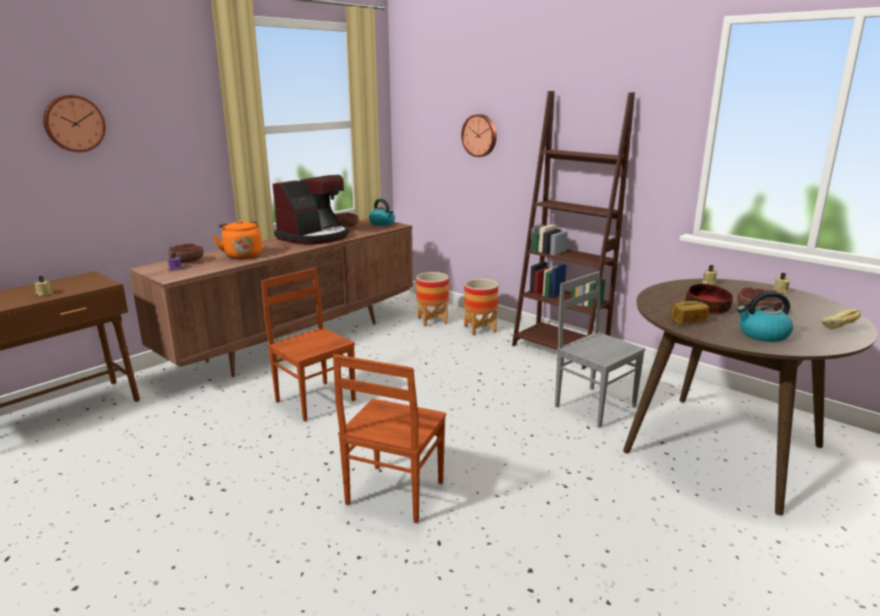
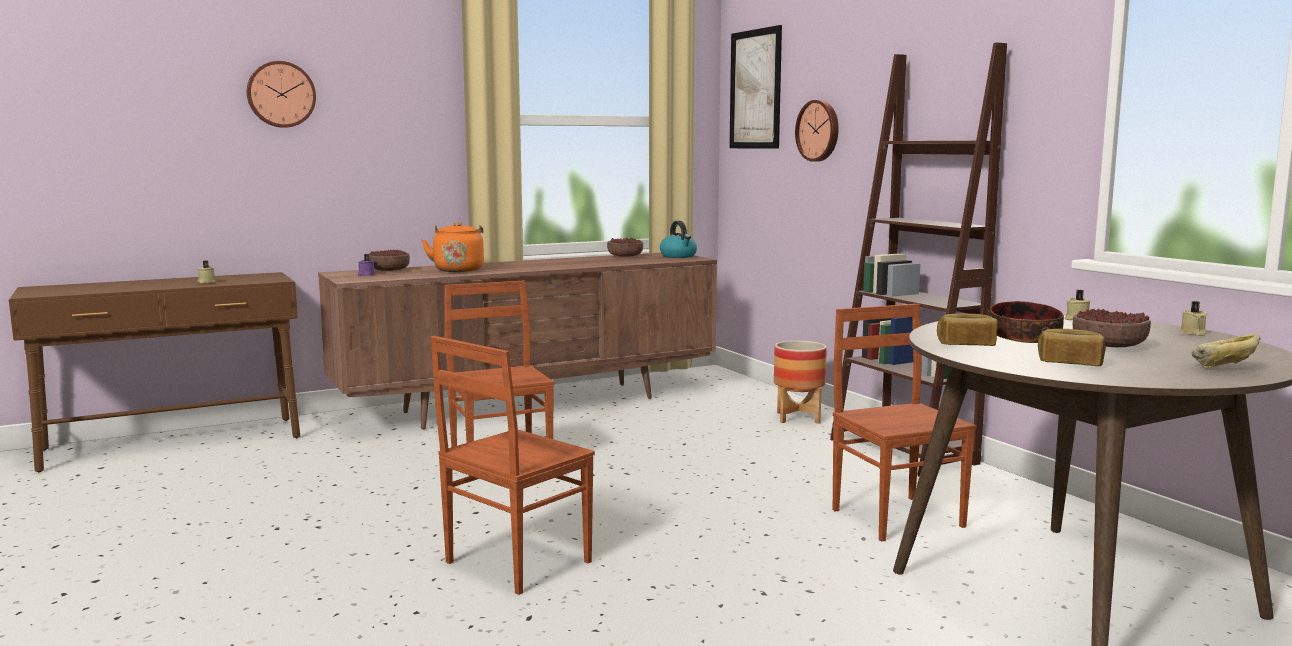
camera: 20 degrees right, 10 degrees down
coffee machine [273,175,349,244] -> none
planter [416,272,449,327] -> none
grey chair [555,271,645,428] -> brown chair [833,304,977,542]
kettle [737,291,793,342] -> bread [1038,329,1106,366]
none -> picture [729,25,782,149]

